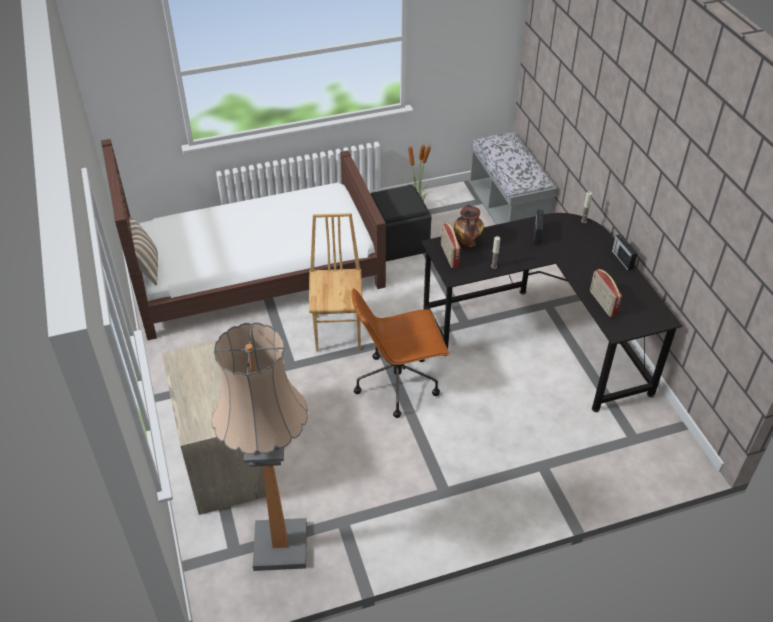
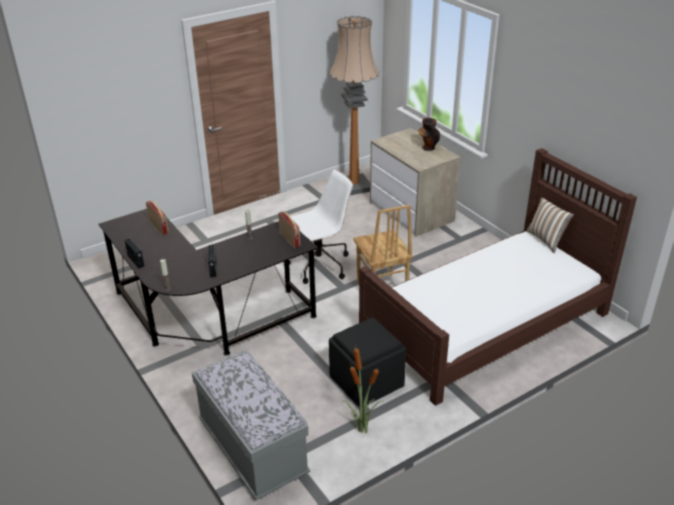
camera: 165 degrees right, 10 degrees down
brown office chair [351,288,449,418] -> white office chair [289,169,353,284]
vase [454,205,484,247] -> vase moved to [418,118,440,151]

